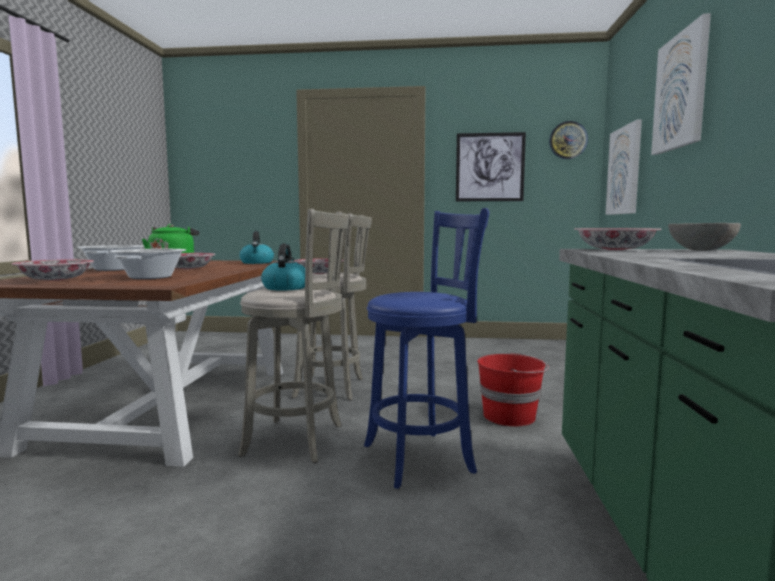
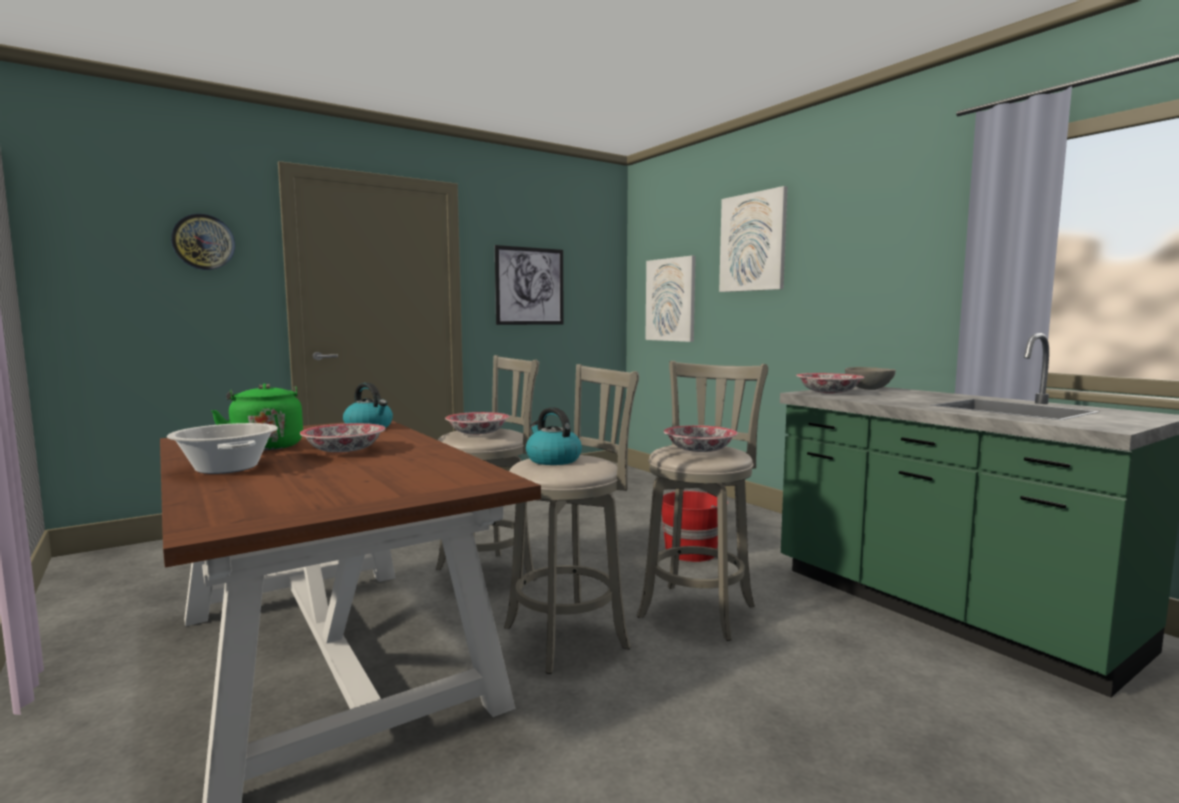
camera: 40 degrees left, 0 degrees up
bowl [12,259,94,281] -> bowl moved to [664,425,738,452]
cooking pot [109,249,186,279] -> none
blue stool [364,208,489,489] -> grey stool [637,361,768,641]
wall clock [549,121,588,159] -> wall clock moved to [171,214,235,270]

